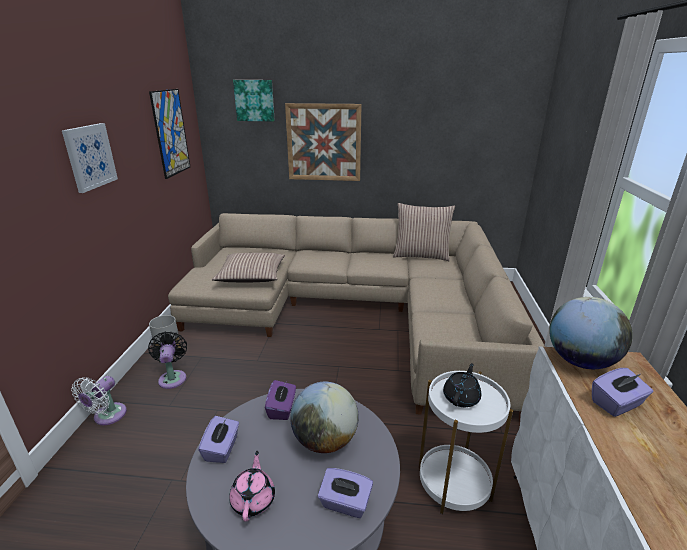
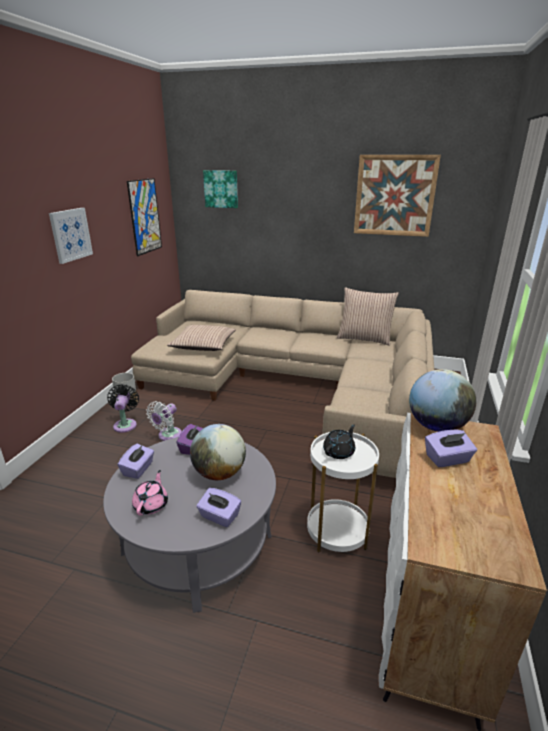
camera: 10 degrees right, 0 degrees up
white fan [71,376,127,425] -> white fan moved to [146,401,182,441]
picture [285,103,361,181] -> picture moved to [354,155,441,237]

